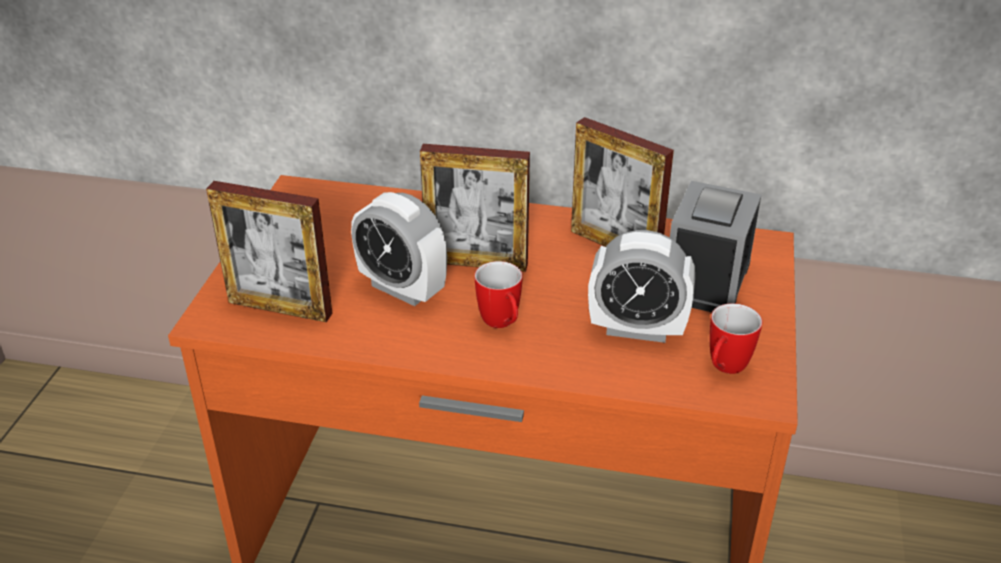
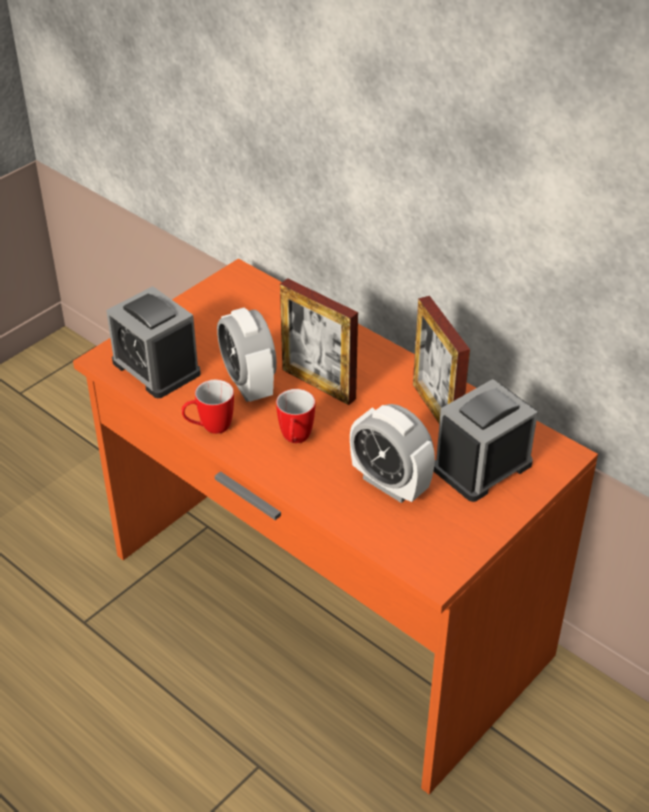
camera: 30 degrees right, 5 degrees up
picture frame [206,181,333,322] -> alarm clock [106,286,201,398]
mug [710,303,763,374] -> mug moved to [181,380,234,434]

